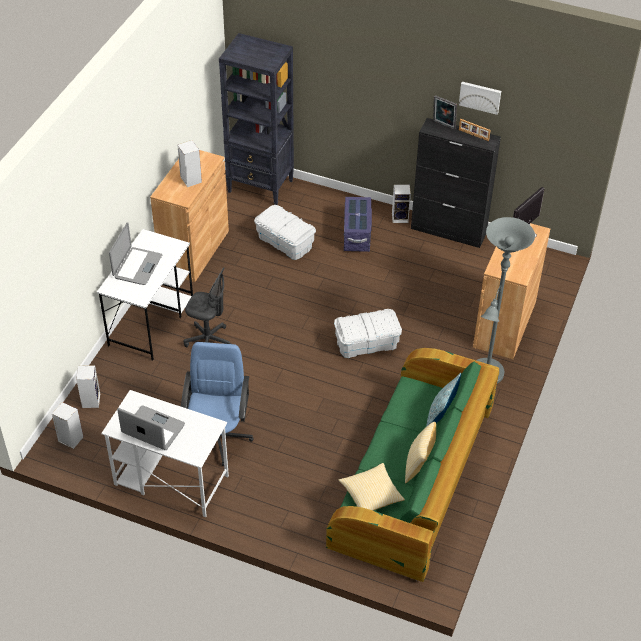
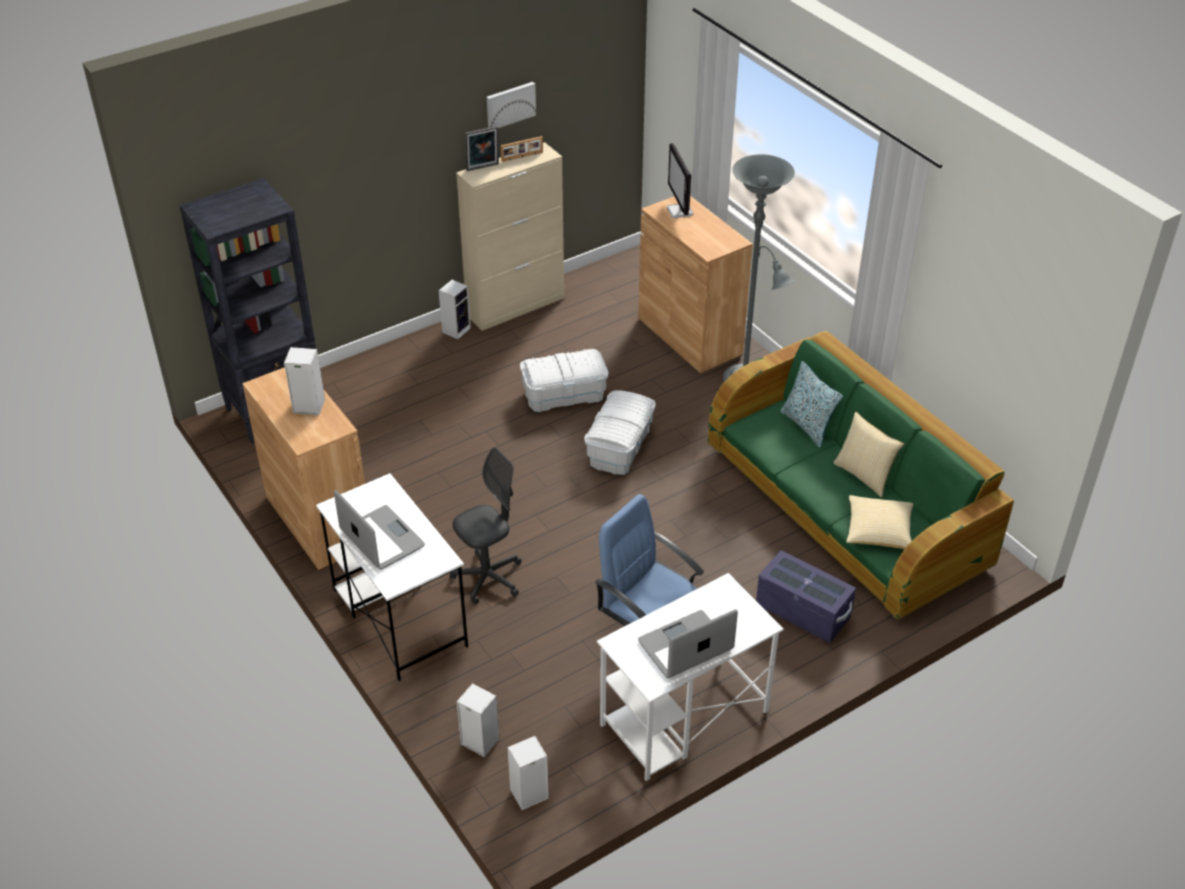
camera: 55 degrees left, 5 degrees down
white storage box [254,205,316,260] -> white storage box moved to [520,349,609,412]
purple storage box [344,197,372,252] -> purple storage box moved to [756,550,856,643]
black cabinet [411,118,501,248] -> beige cabinet [456,142,564,331]

